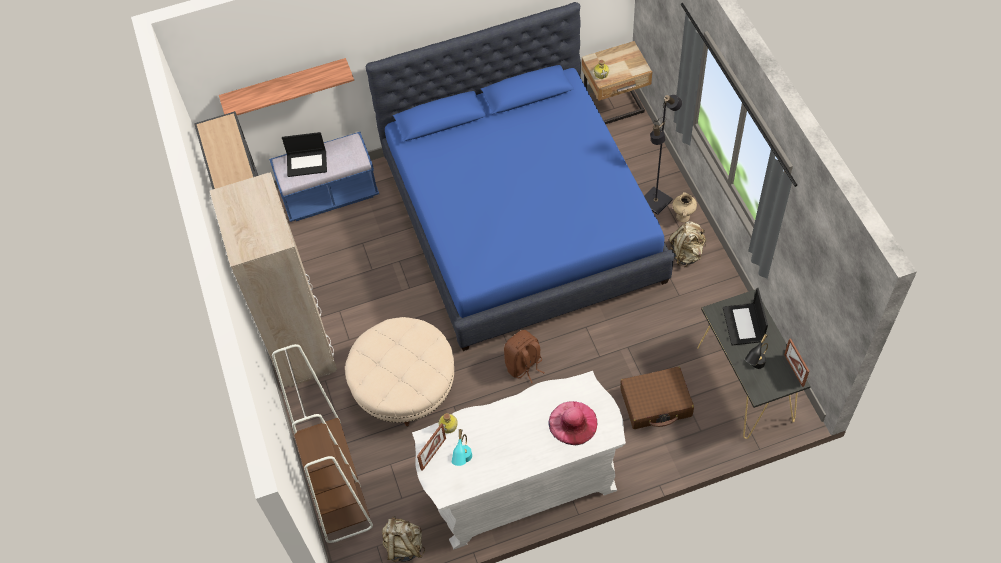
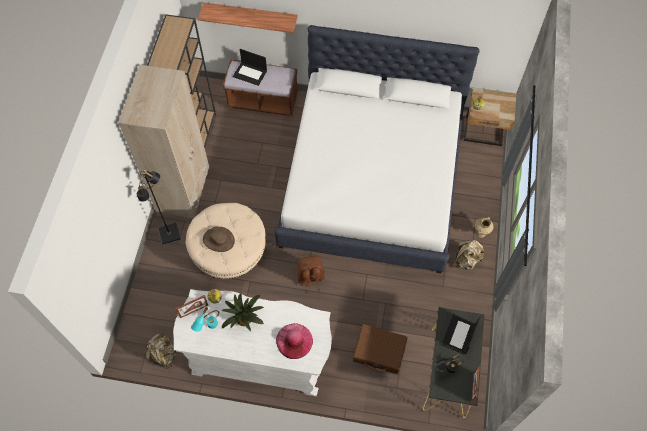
camera: 25 degrees right, 5 degrees up
blue bench [269,132,379,222] -> brown bench [223,59,298,116]
brown clothes rack [272,344,373,543] -> none
blue bed [366,2,674,351] -> white bed [275,25,480,273]
black floor lamp [644,95,682,215] -> black floor lamp moved to [137,169,181,245]
none -> brown hat [203,227,235,252]
none -> potted plant [222,294,264,331]

